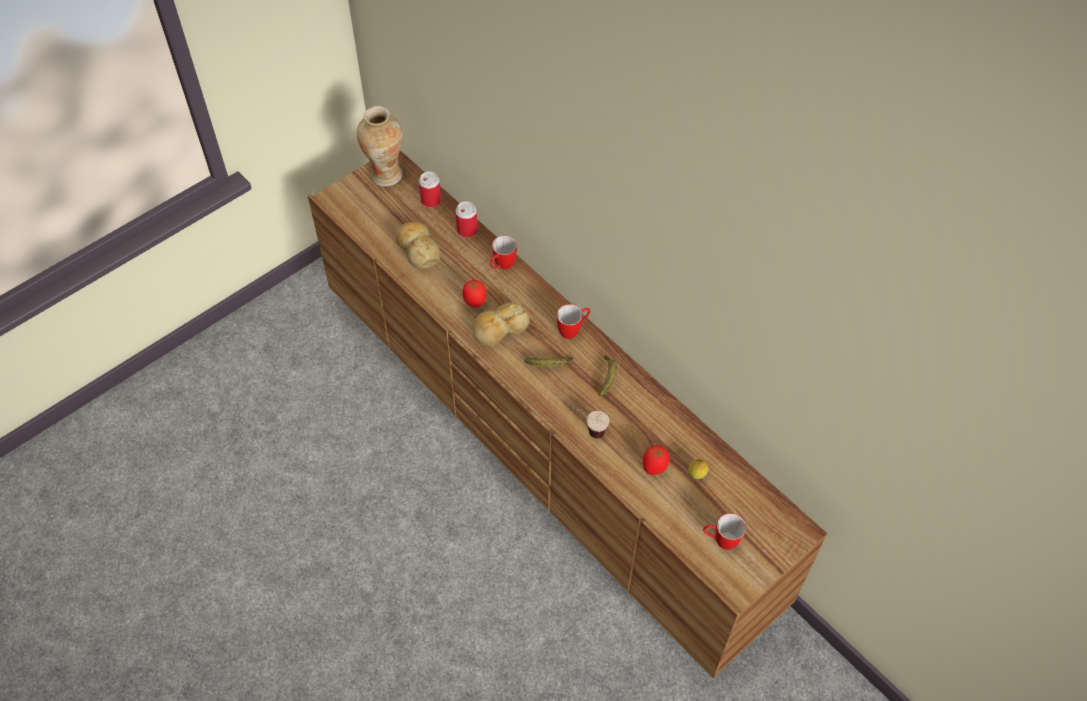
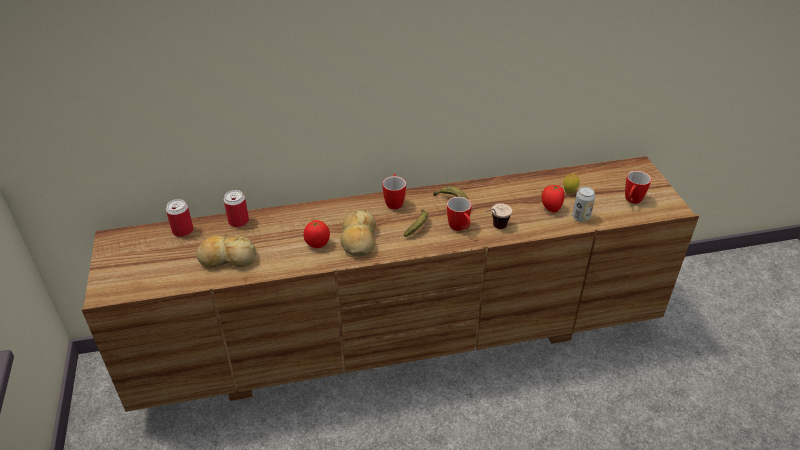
camera: 60 degrees left, 15 degrees down
vase [357,106,403,187] -> none
mug [490,236,517,270] -> mug moved to [447,197,472,231]
none -> can [572,187,595,222]

